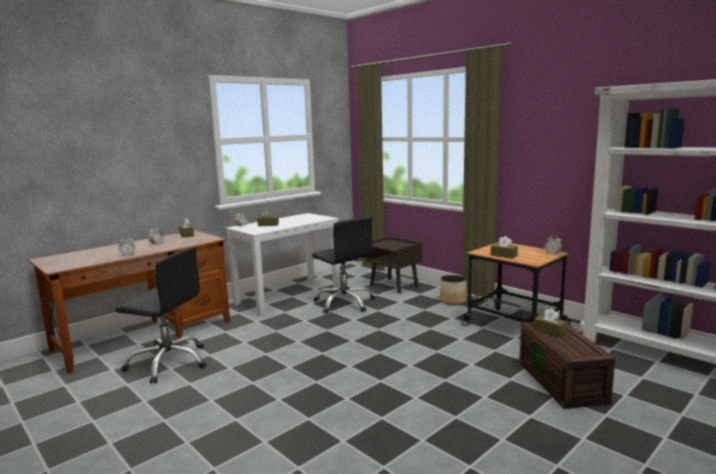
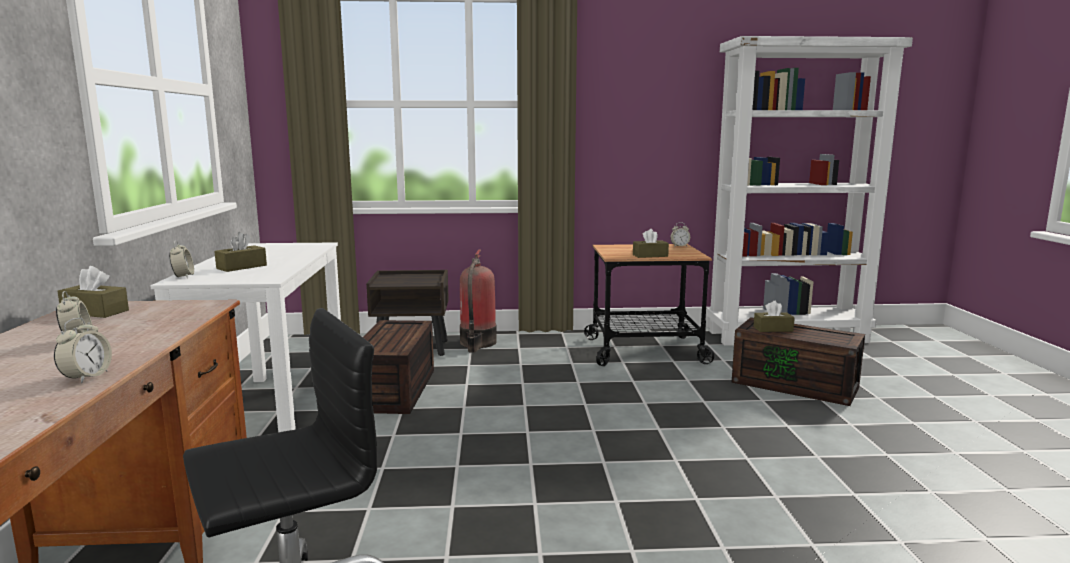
camera: 50 degrees left, 0 degrees up
black office chair [312,217,375,313] -> brown storage box [363,320,434,414]
planter [440,275,467,305] -> none
none -> fire extinguisher [460,249,497,353]

